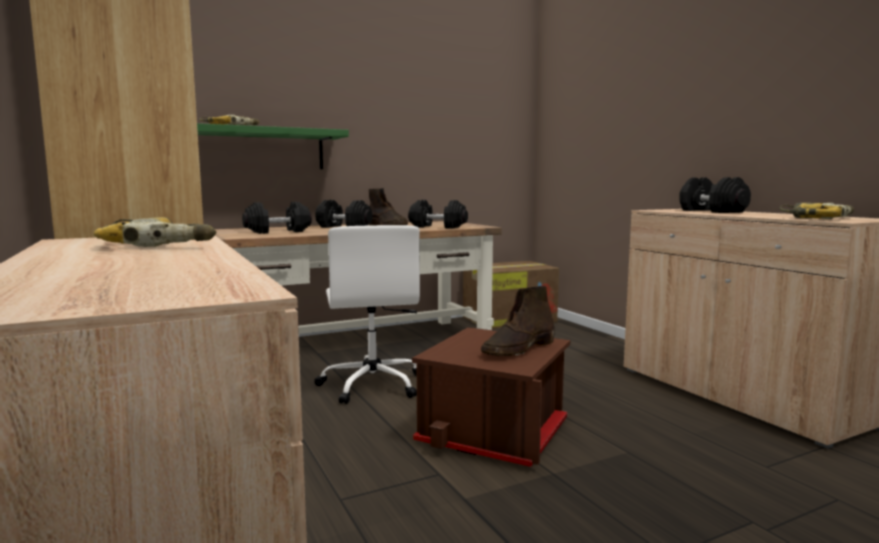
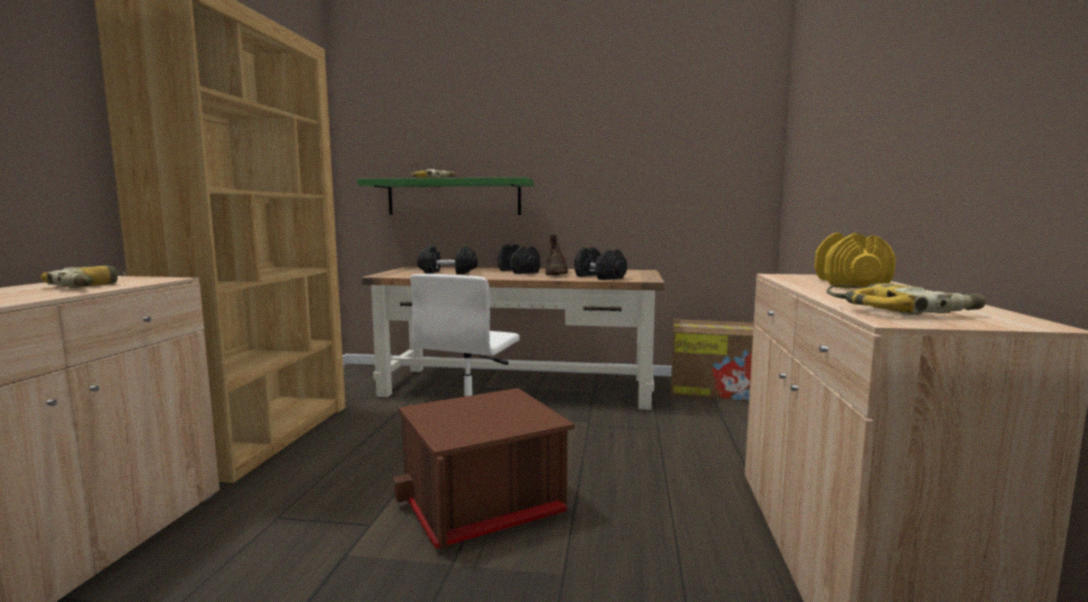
camera: 35 degrees right, 0 degrees up
brown boot [481,286,555,356] -> none
black dumbbell [679,177,751,213] -> yellow dumbbell [814,233,896,288]

